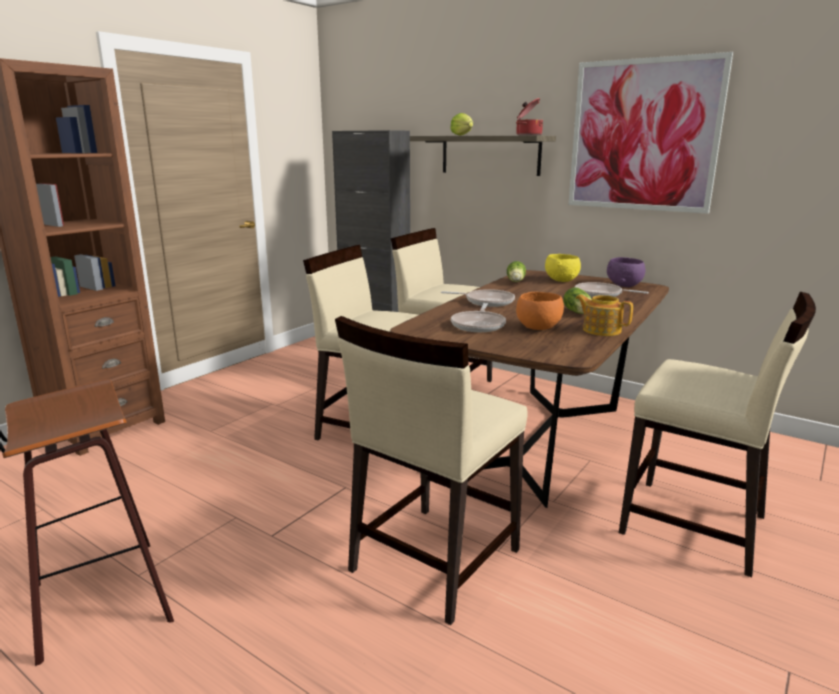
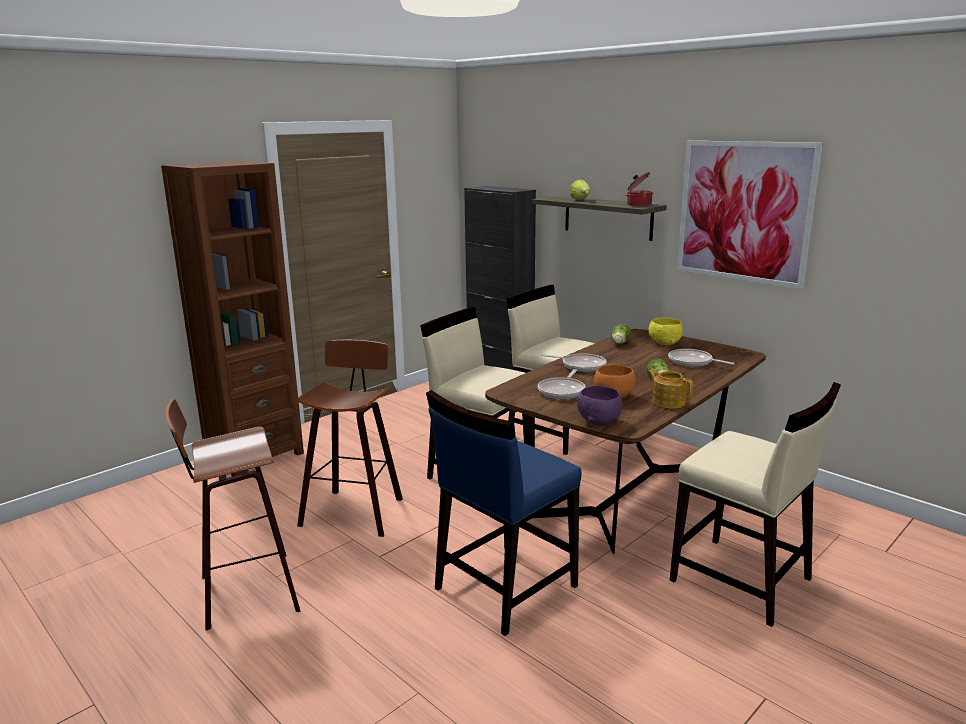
camera: 10 degrees right, 0 degrees up
beige chair [335,316,528,625] -> blue chair [426,390,581,636]
purple bowl [607,257,645,287] -> purple bowl moved to [576,386,623,425]
none -> stool [297,340,403,537]

